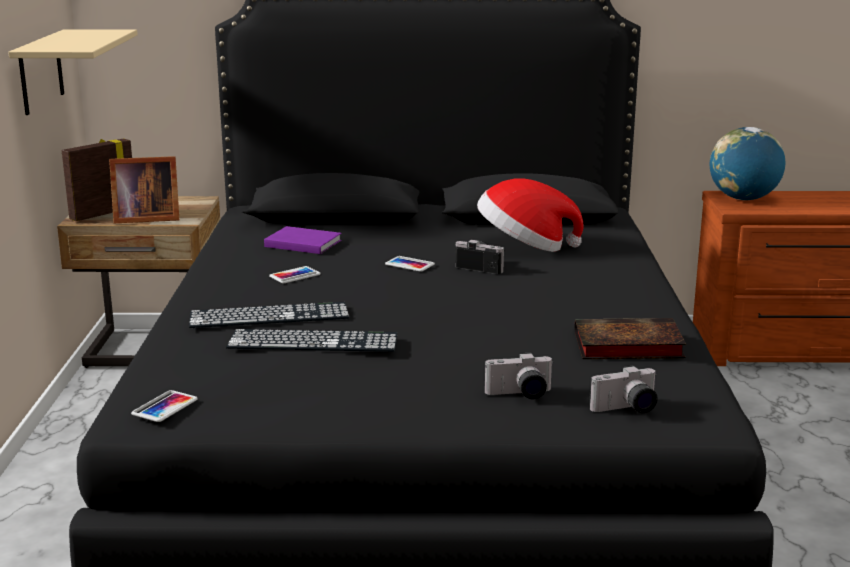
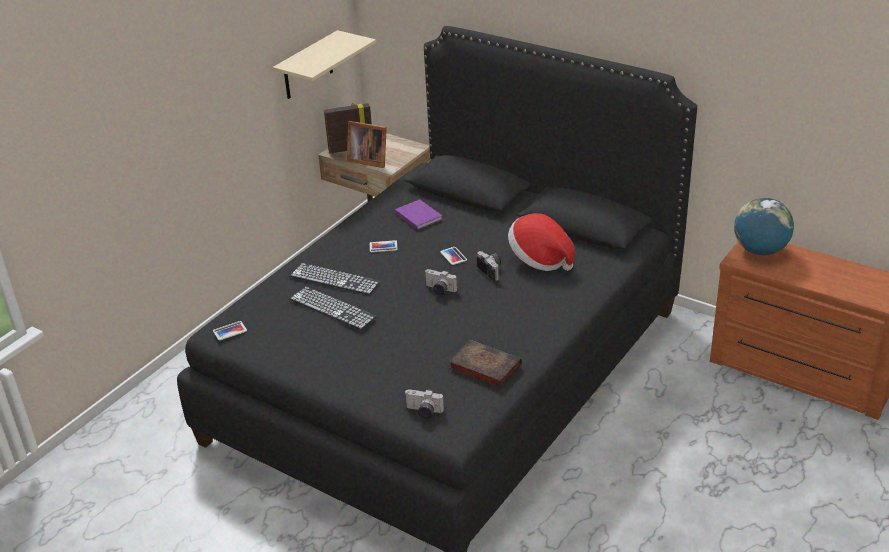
camera: 35 degrees right, 15 degrees up
camera [485,353,554,399] -> camera moved to [425,269,457,295]

